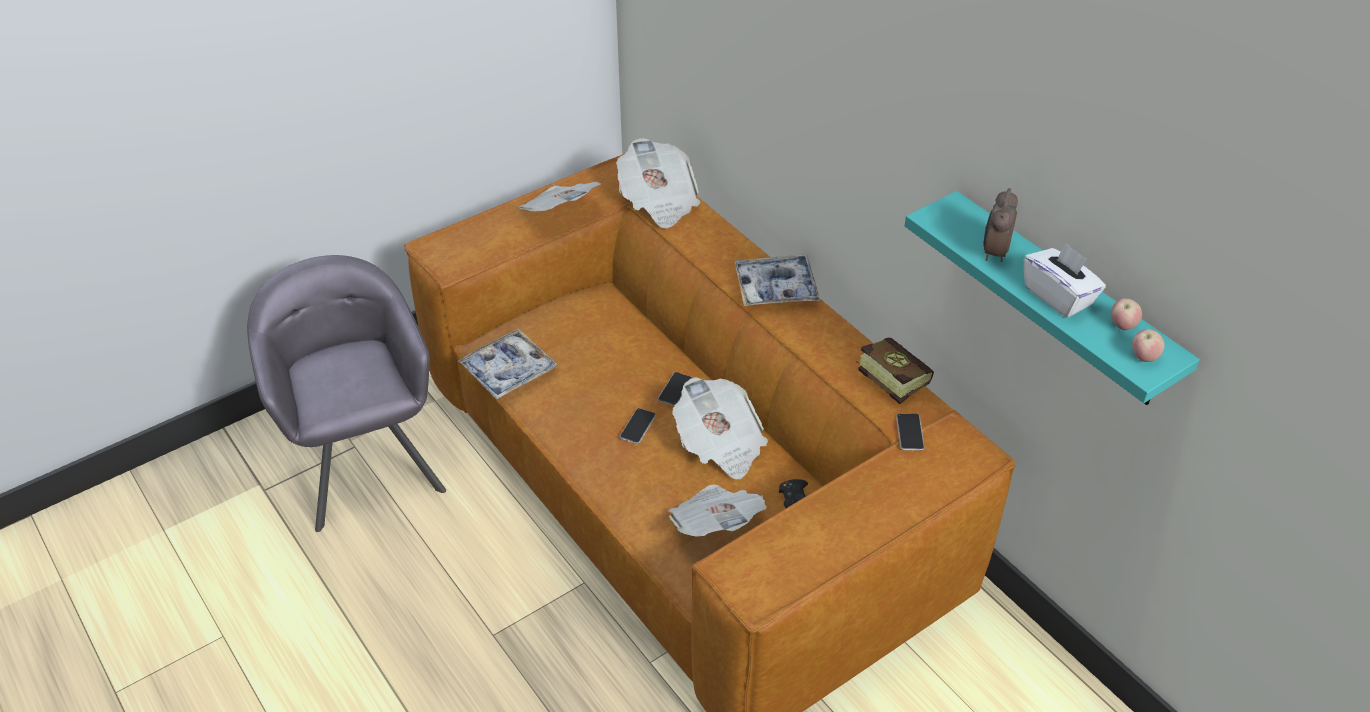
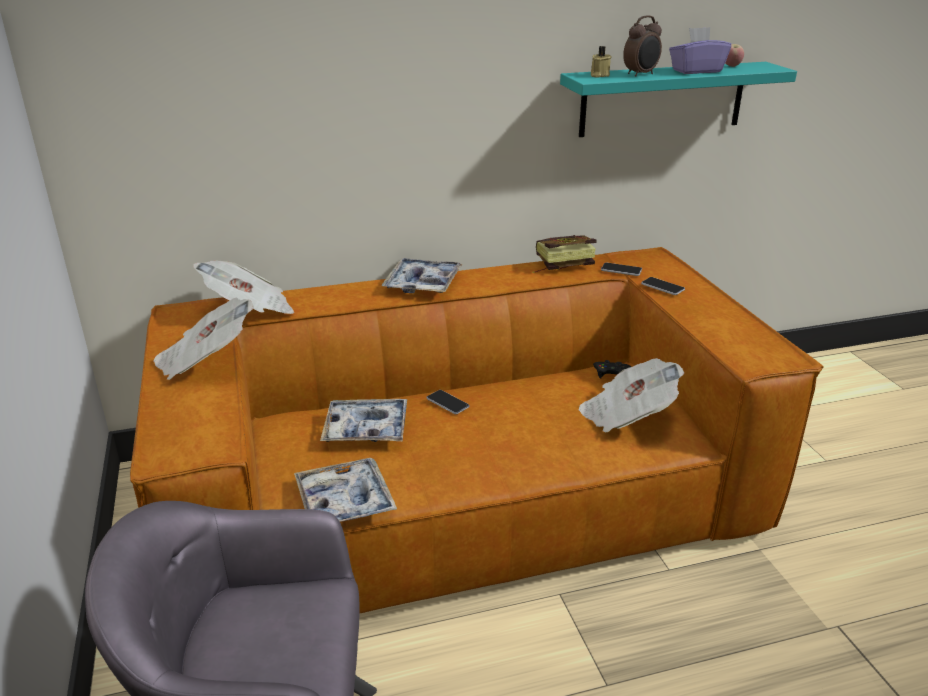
camera: 70 degrees left, 15 degrees down
phone [620,408,656,444] -> phone moved to [641,277,685,295]
newspaper [672,377,768,479] -> none
alarm clock [983,188,1018,262] -> alarm clock turned 75 degrees counterclockwise [623,15,662,77]
white tissue box [1024,242,1106,318] -> purple tissue box [669,27,731,74]
apple [1132,329,1165,362] -> none
none -> tray [320,399,407,442]
none -> beige candle [591,46,611,78]

